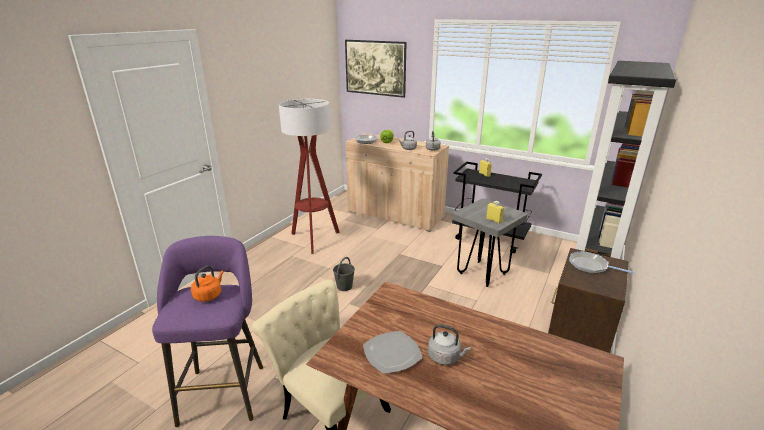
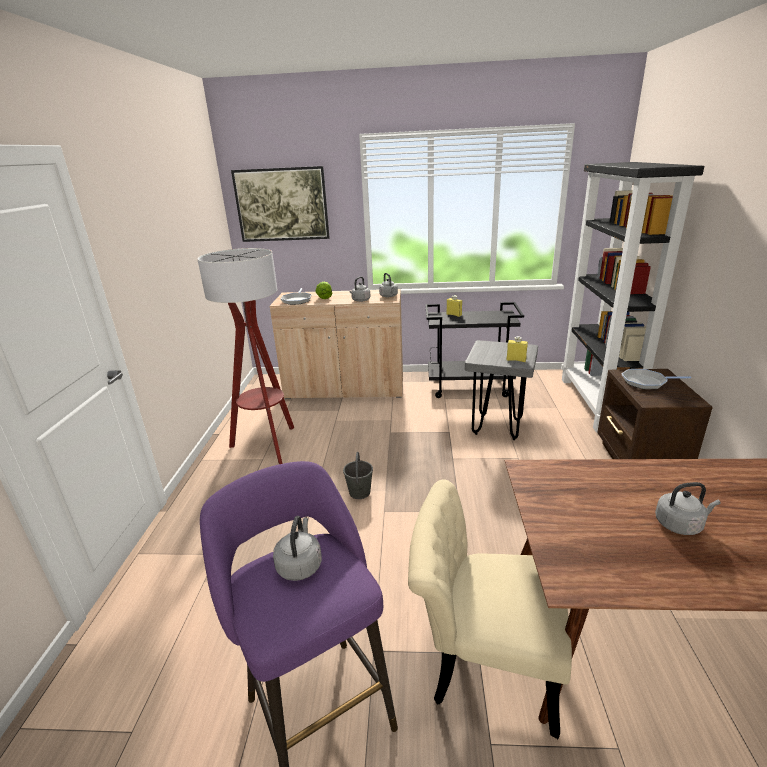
camera: 25 degrees left, 0 degrees up
orange kettle [191,266,224,302] -> grey kettle [273,516,322,581]
plate [363,331,423,374] -> none

